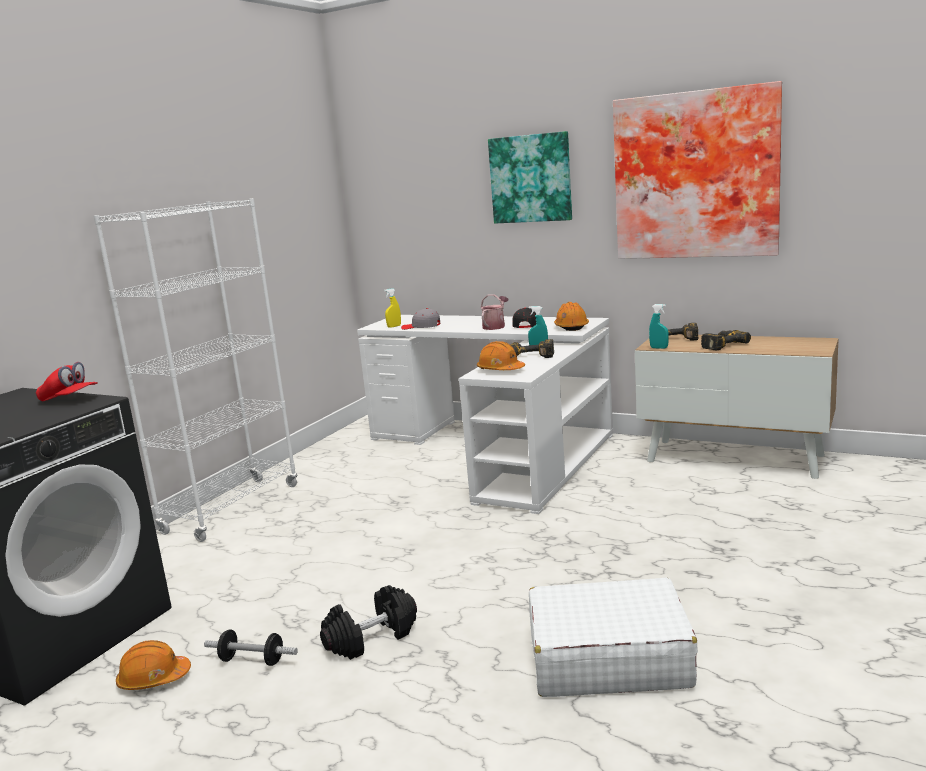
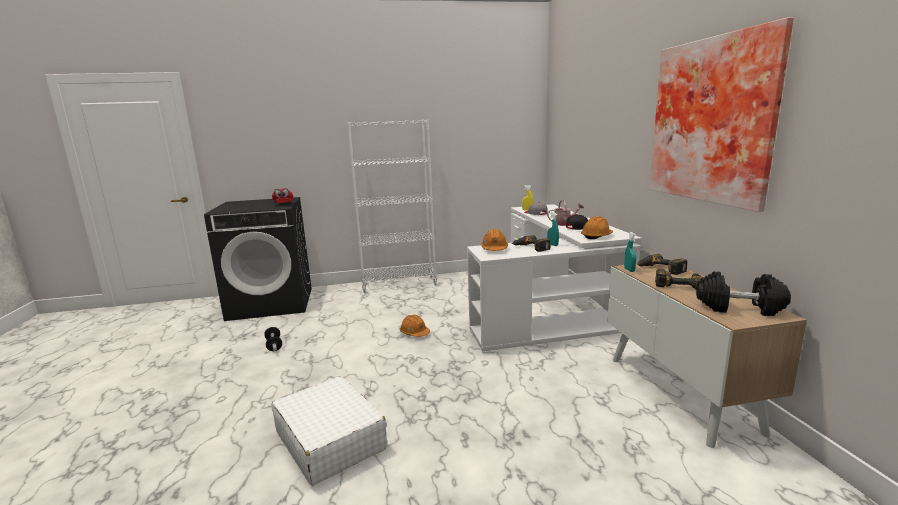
camera: 50 degrees right, 0 degrees up
orange hard hat [116,640,191,690] -> orange hard hat moved to [400,315,430,337]
black dumbbell [320,585,417,660] -> black dumbbell moved to [696,271,791,316]
picture [488,131,572,223] -> none

